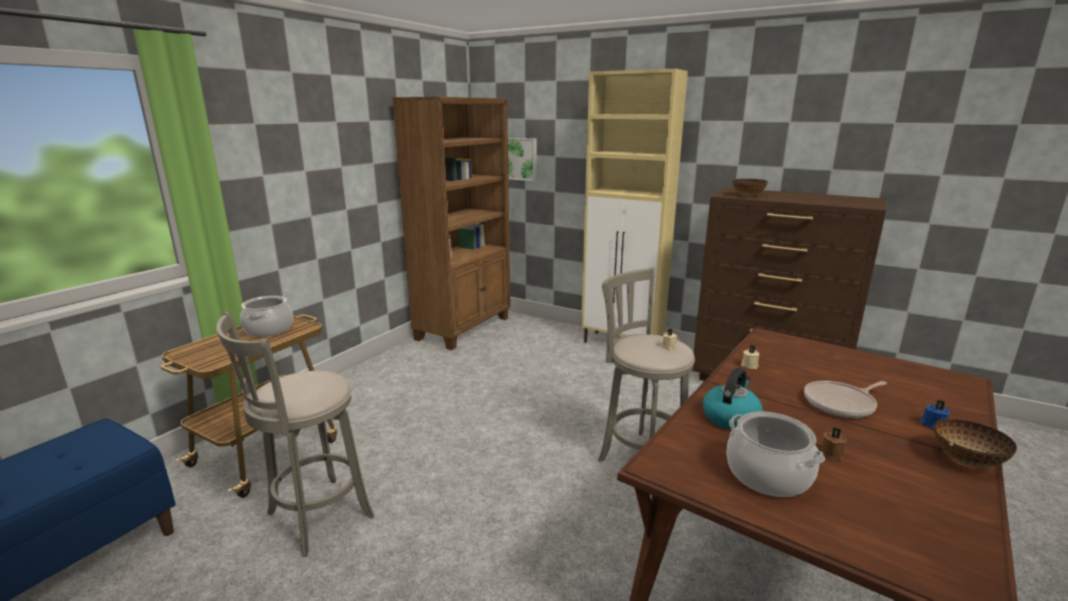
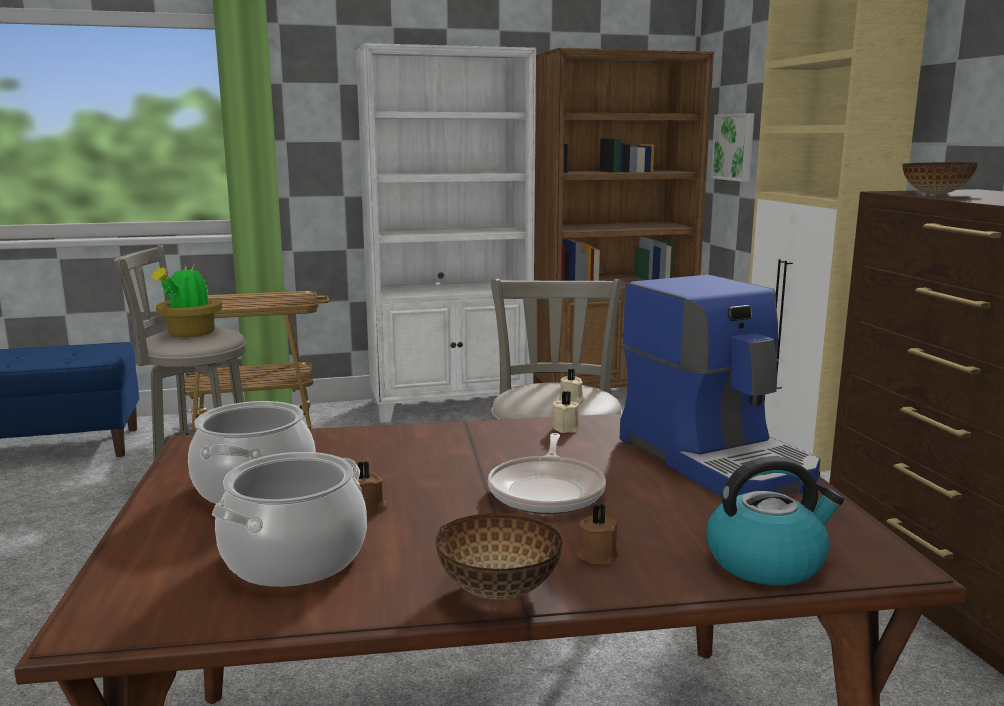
camera: 45 degrees right, 5 degrees down
cooking pot [240,296,293,337] -> cooking pot moved to [212,452,367,587]
kettle [703,368,763,430] -> kettle moved to [706,456,844,585]
frying pan [804,381,887,418] -> frying pan turned 105 degrees counterclockwise [488,433,606,514]
blue candle [920,400,950,429] -> brown candle [577,503,619,564]
none -> potted plant [152,264,222,337]
none -> white bookcase [356,43,536,423]
none -> coffee machine [620,275,820,497]

